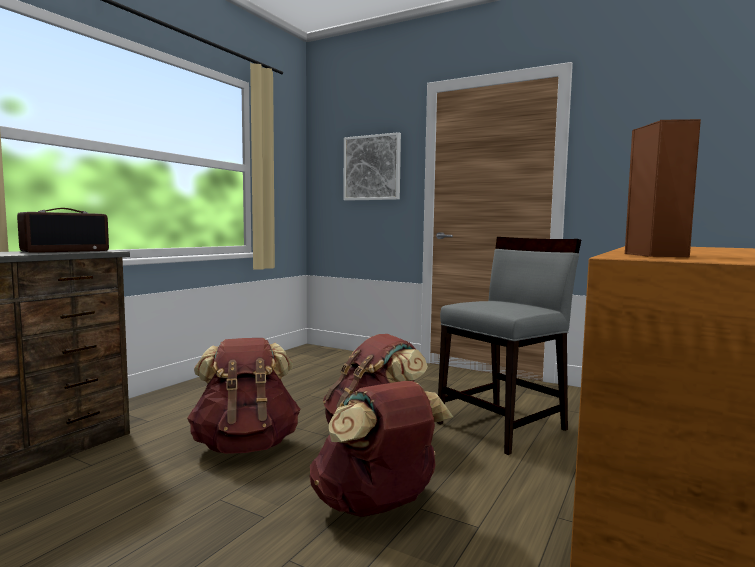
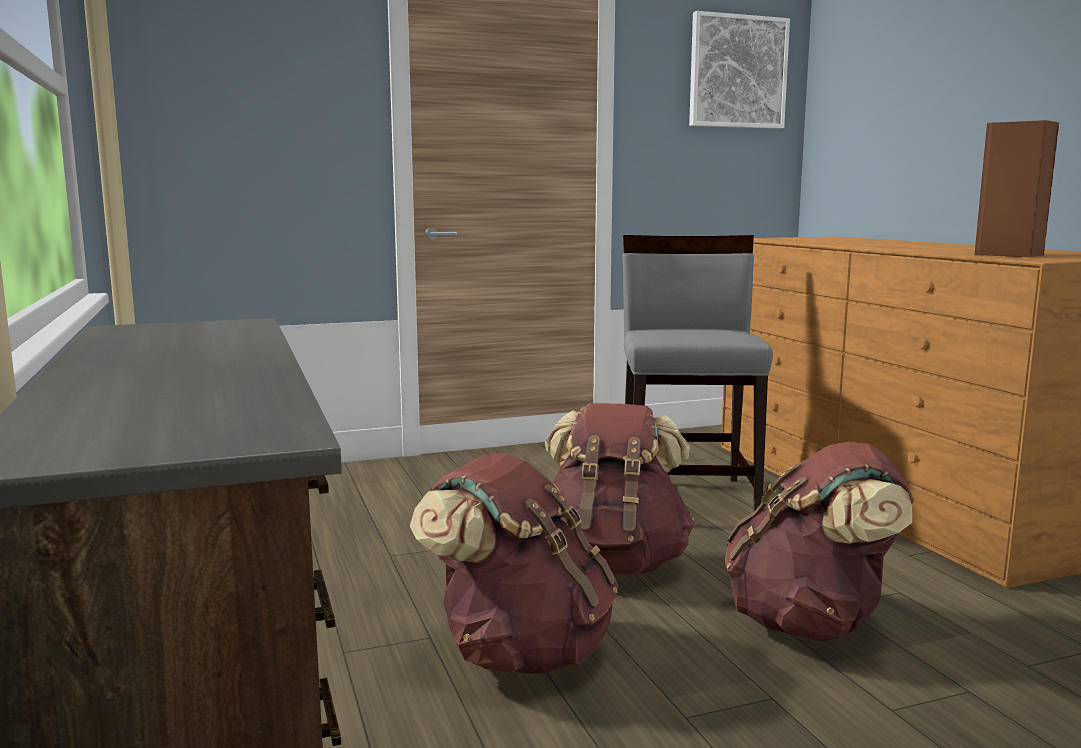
camera: 50 degrees left, 5 degrees up
radio [17,208,109,253] -> none
picture [343,132,401,201] -> picture moved to [689,11,790,129]

